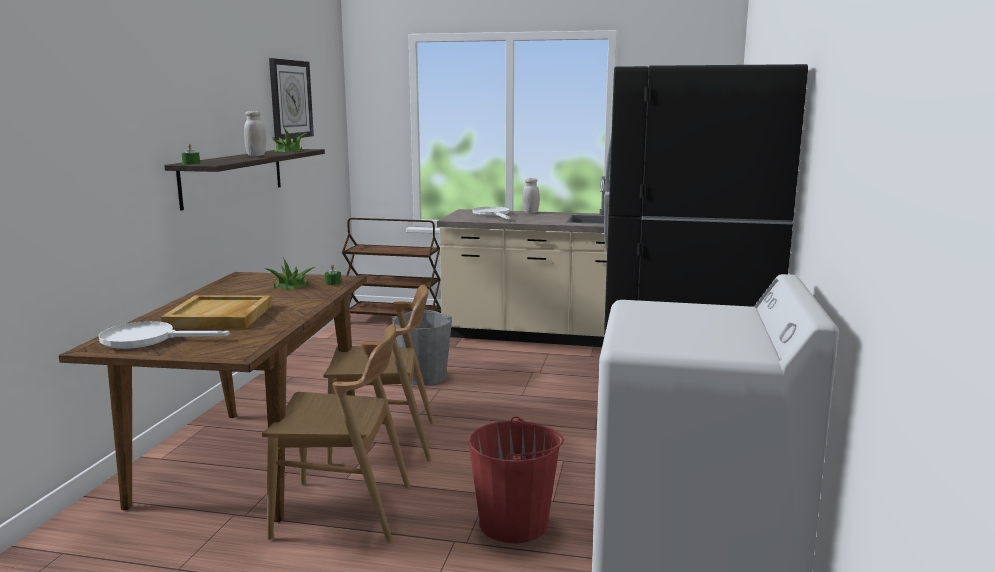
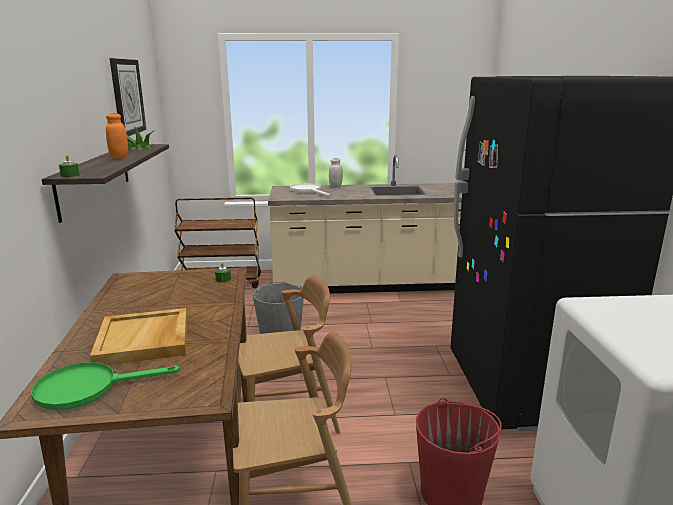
camera: 15 degrees left, 5 degrees up
white frying pan [99,321,230,349] -> green frying pan [31,362,180,410]
white jar [244,111,266,156] -> orange jar [106,113,128,159]
potted plant [267,258,315,290] -> none

